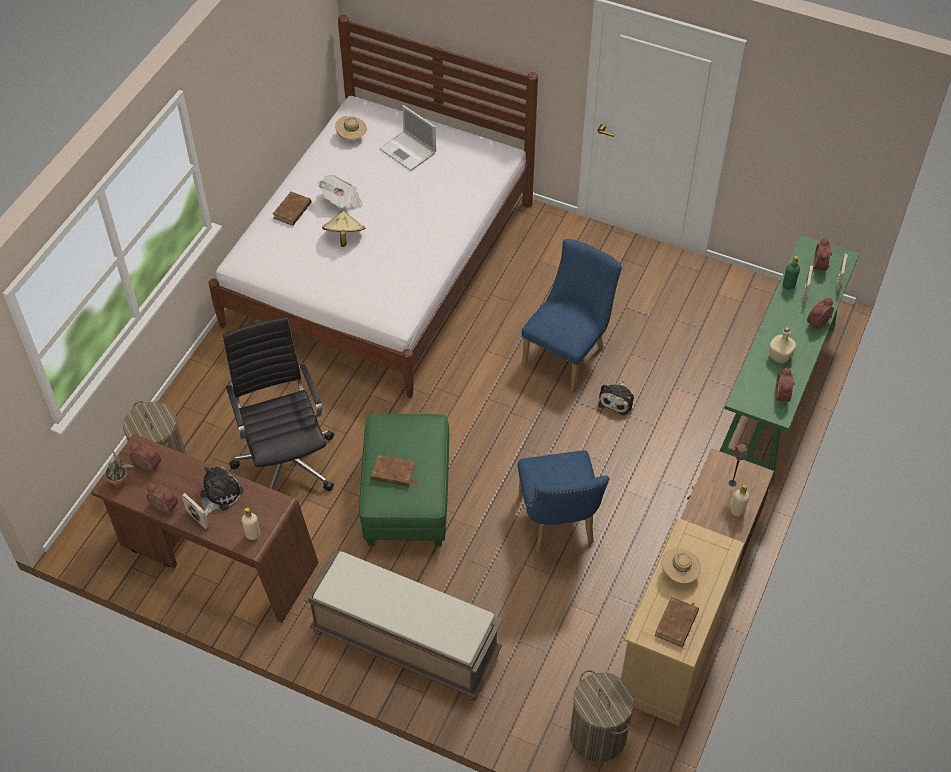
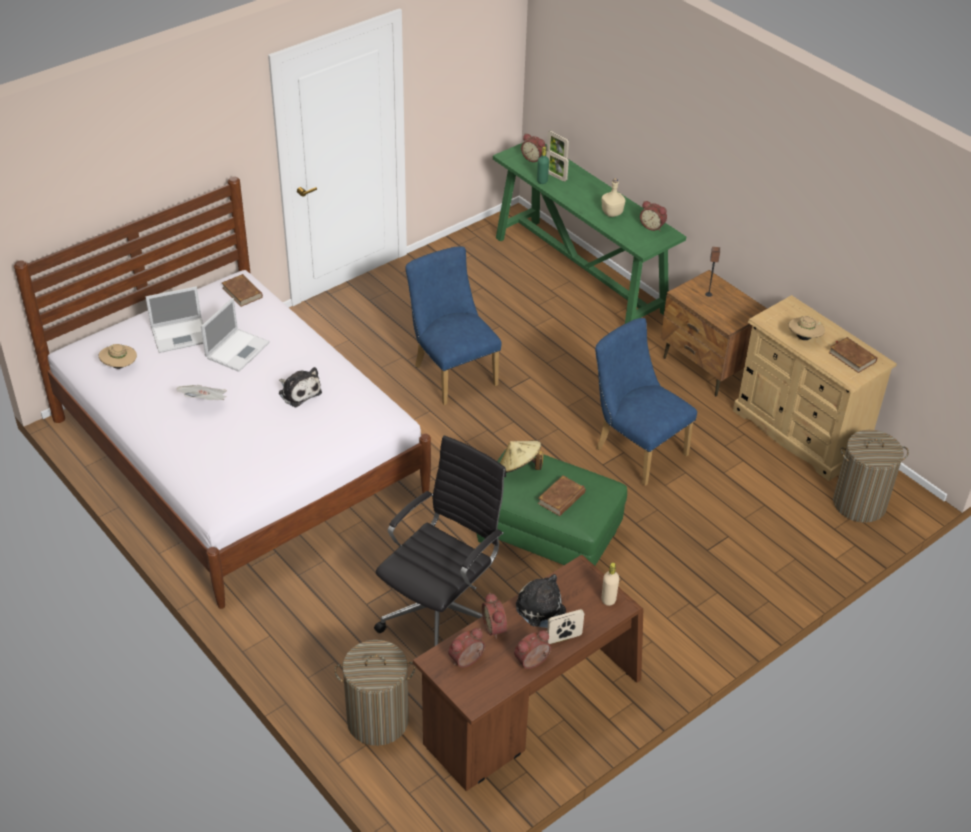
camera: 65 degrees left, 10 degrees down
potted plant [105,451,134,488] -> none
black office chair [223,317,334,491] -> black office chair turned 120 degrees clockwise [374,436,506,646]
brown book [273,192,311,226] -> brown book moved to [222,274,263,307]
brown bench [304,550,503,701] -> none
beige hat [322,211,365,247] -> beige hat moved to [500,440,544,473]
blue chair [518,451,610,552] -> blue chair turned 150 degrees counterclockwise [595,318,697,486]
plush toy [598,381,634,415] -> plush toy moved to [279,367,322,407]
beige bottle [731,484,749,516] -> none
alarm clock [807,298,834,329] -> alarm clock moved to [482,593,507,639]
none -> laptop [201,298,270,372]

